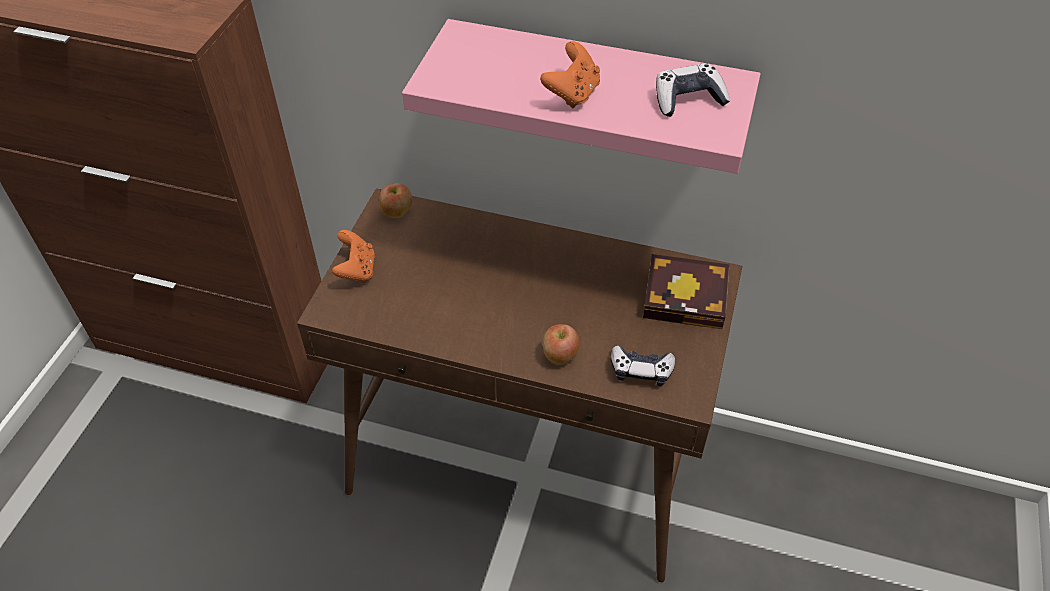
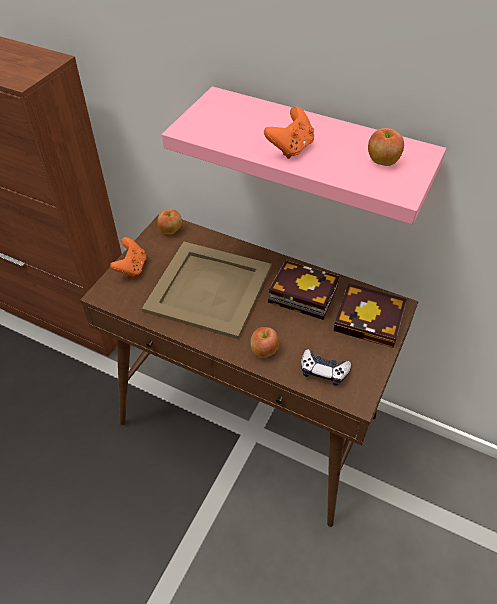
camera: 10 degrees right, 0 degrees up
game controller [656,63,730,117] -> apple [368,128,404,166]
none -> beige tray [142,242,272,339]
none -> book [268,260,339,320]

